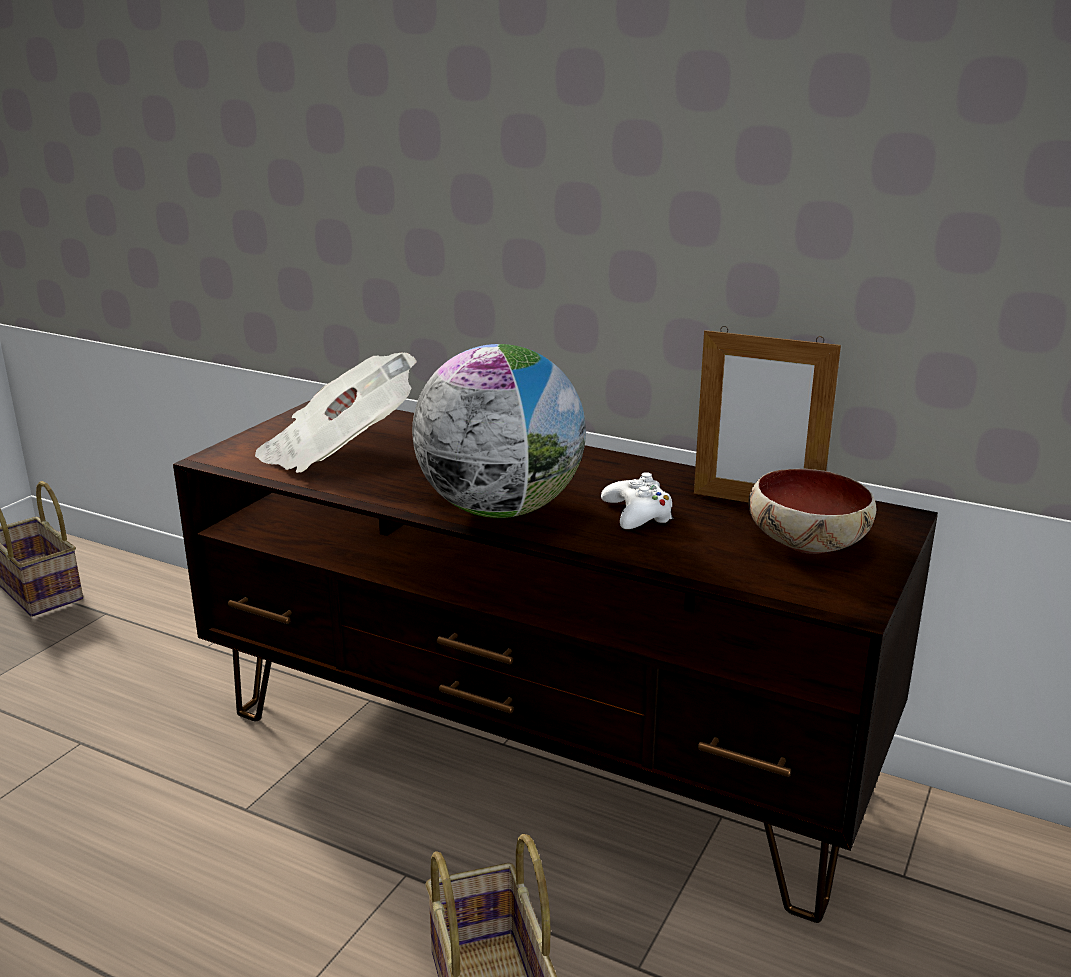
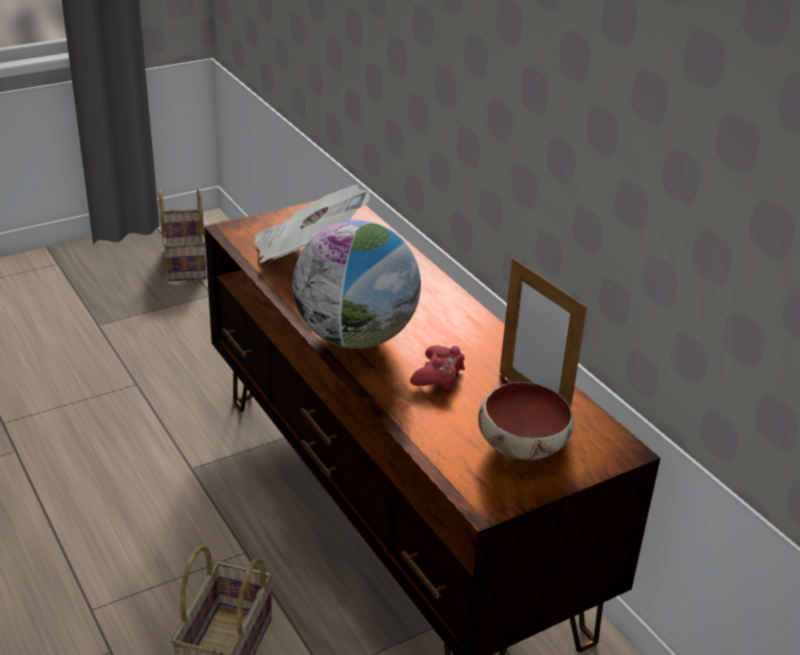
camera: 30 degrees right, 10 degrees up
white game controller [601,472,673,529] -> red game controller [410,346,465,389]

